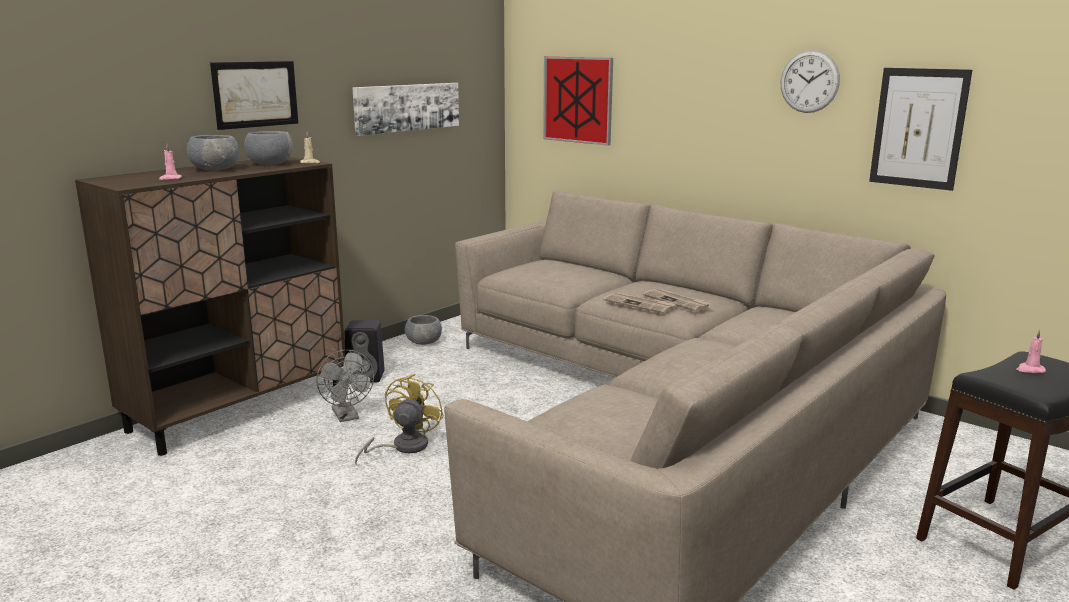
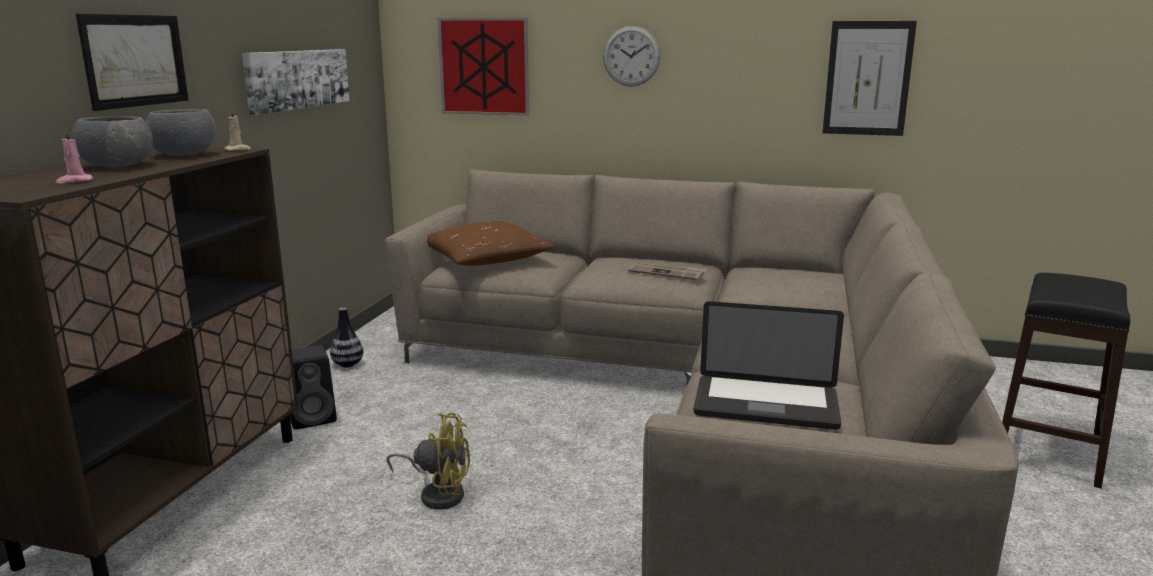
camera: 25 degrees left, 0 degrees up
grey fan [316,350,374,422] -> none
yellow fan [355,374,444,464] -> yellow fan turned 105 degrees clockwise [387,413,470,510]
grey bowl [405,315,442,345] -> vase [330,308,363,367]
newspaper [603,293,676,314] -> none
wall clock [781,50,840,113] -> wall clock moved to [603,26,660,87]
pink candle [1017,329,1046,373] -> none
none -> brown pillow [427,221,554,266]
none -> laptop [693,301,844,430]

